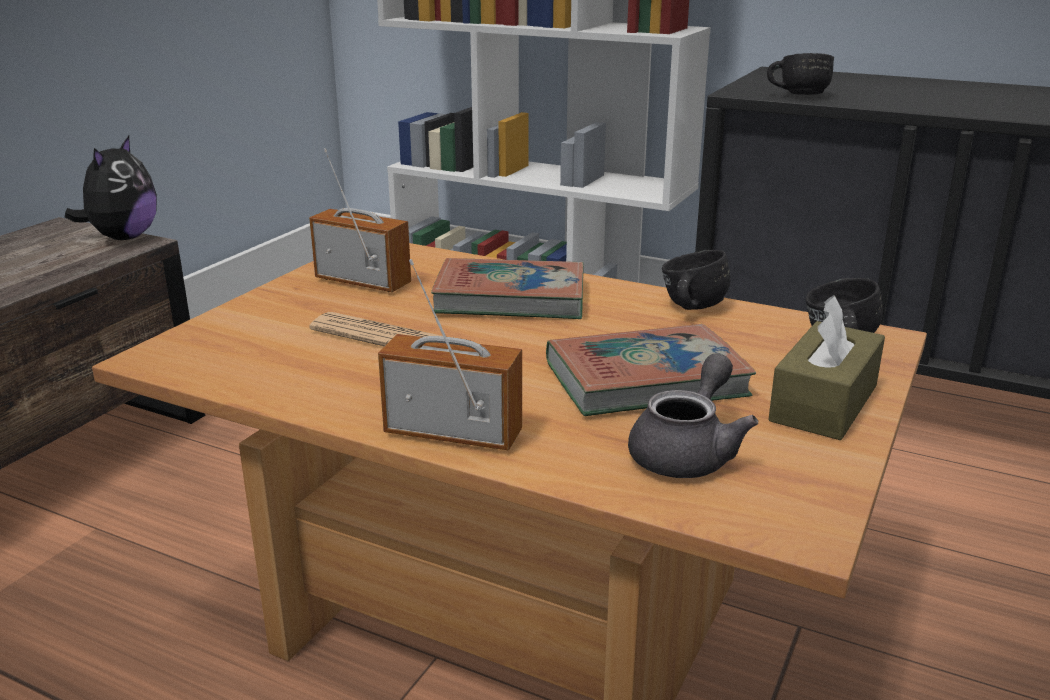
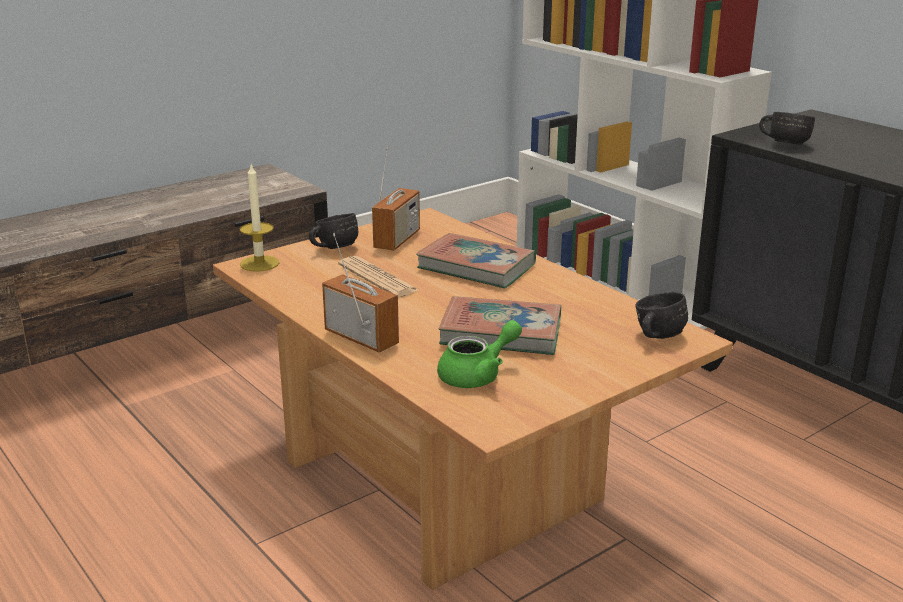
camera: 25 degrees right, 0 degrees up
plush toy [65,136,157,240] -> none
radio [309,148,411,292] -> radio turned 60 degrees clockwise [372,147,420,251]
grey teapot [628,354,758,478] -> green teapot [437,320,522,388]
black mug [662,250,731,310] -> black mug moved to [309,213,358,249]
brown tissue box [768,295,885,440] -> none
none -> candle [240,165,279,272]

